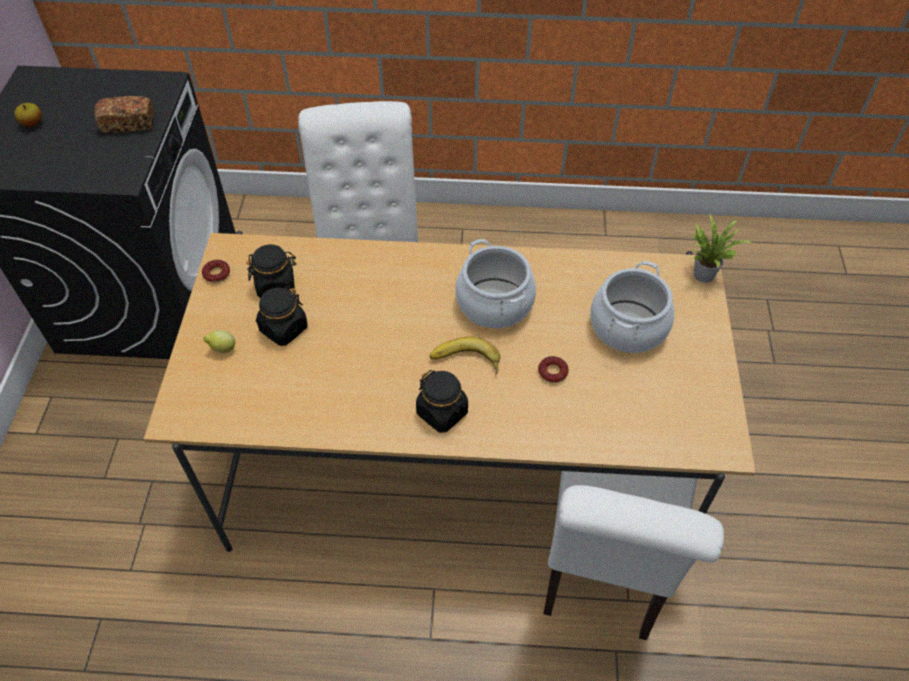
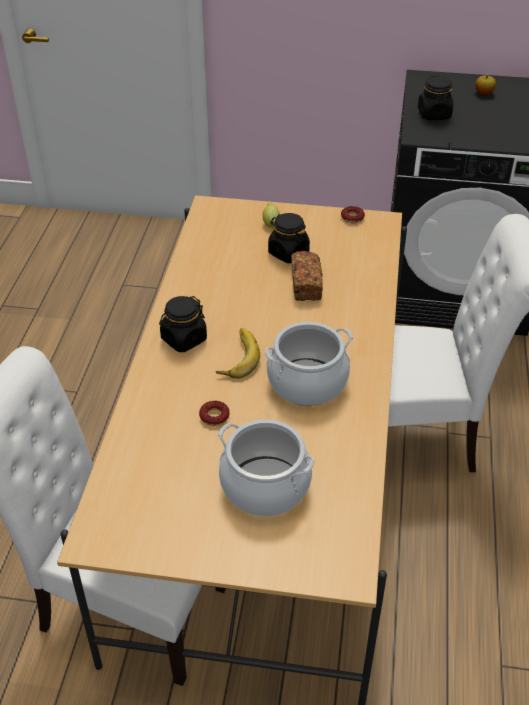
camera: 95 degrees right, 10 degrees down
bread [94,96,154,133] -> bread moved to [291,251,323,301]
black jar [246,244,297,298] -> black jar moved to [418,75,453,120]
potted plant [692,213,753,282] -> none

